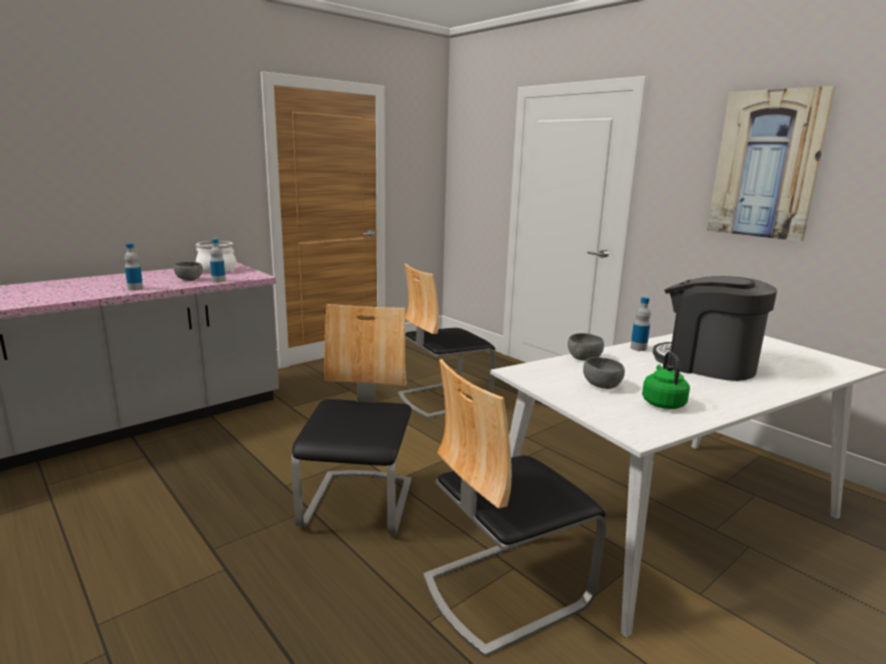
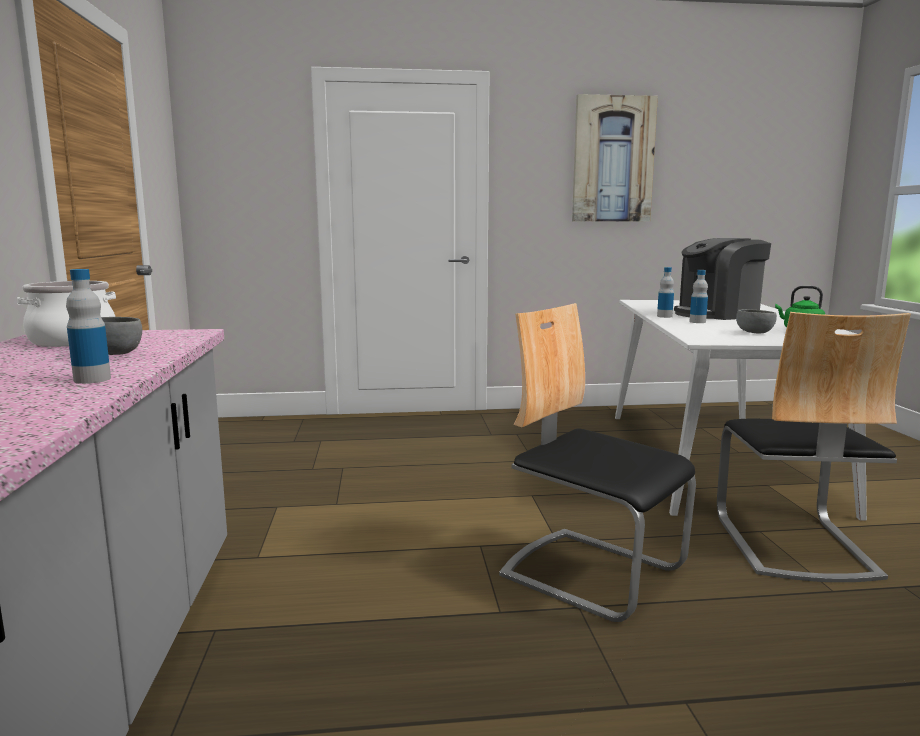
camera: 55 degrees left, 5 degrees down
bottle [210,239,226,283] -> bottle moved to [689,270,708,323]
chair [398,264,496,418] -> none
grey bowl [568,333,604,360] -> none

